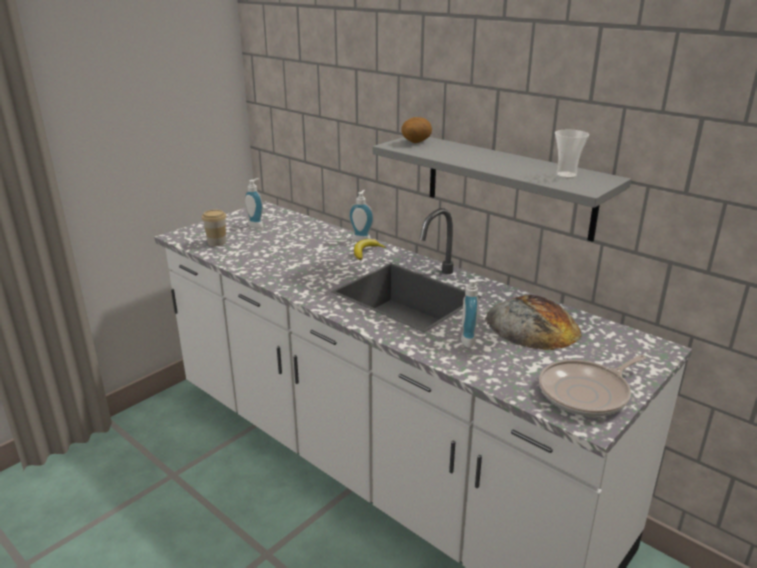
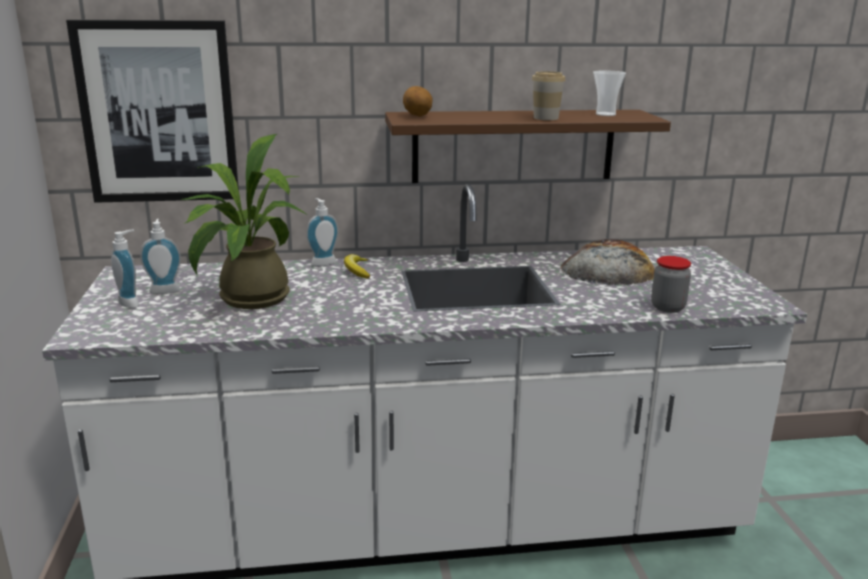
camera: 50 degrees left, 5 degrees down
cup [202,210,227,246] -> cup moved to [532,71,565,120]
grey shelf [372,137,631,242] -> brown shelf [385,110,671,183]
soap dispenser [461,279,487,348] -> soap dispenser moved to [111,230,139,308]
frying pan [539,355,646,417] -> none
none -> picture [66,20,239,203]
none -> potted plant [180,134,307,309]
none -> jar [651,256,691,313]

